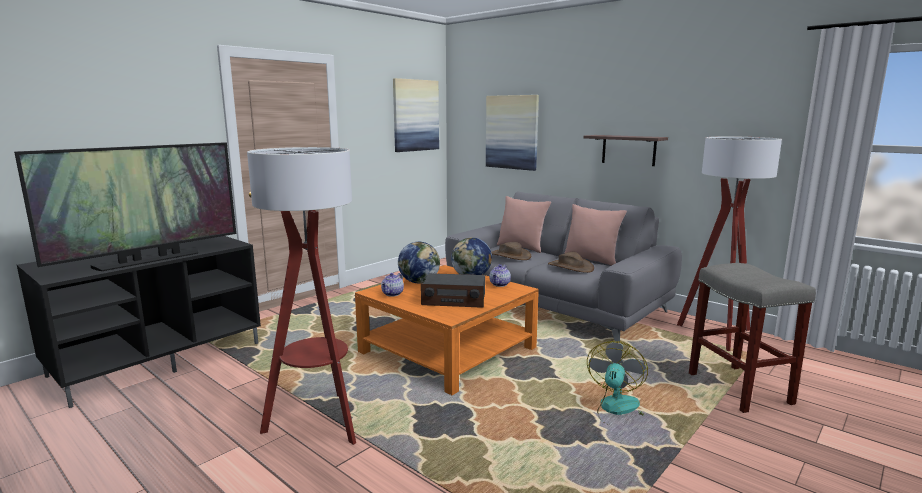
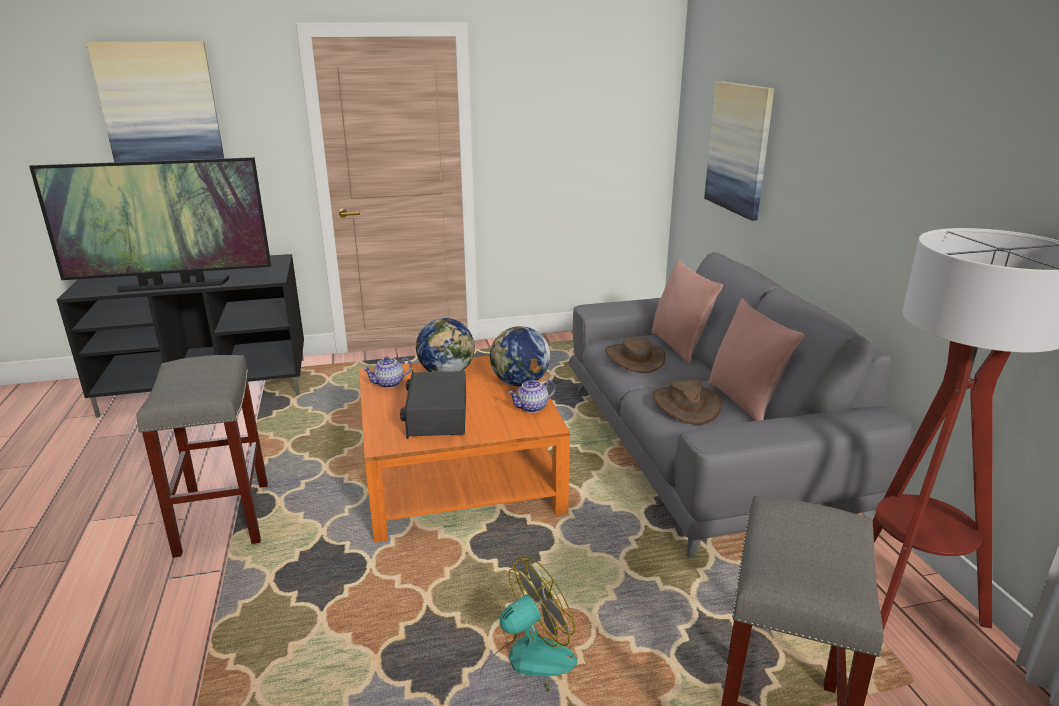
camera: 35 degrees right, 10 degrees up
floor lamp [247,147,356,445] -> grey stool [137,355,268,558]
picture [393,78,439,152] -> picture moved to [86,41,224,162]
radio [421,273,485,308] -> radio turned 45 degrees clockwise [400,370,466,439]
shelf [583,135,668,166] -> none

